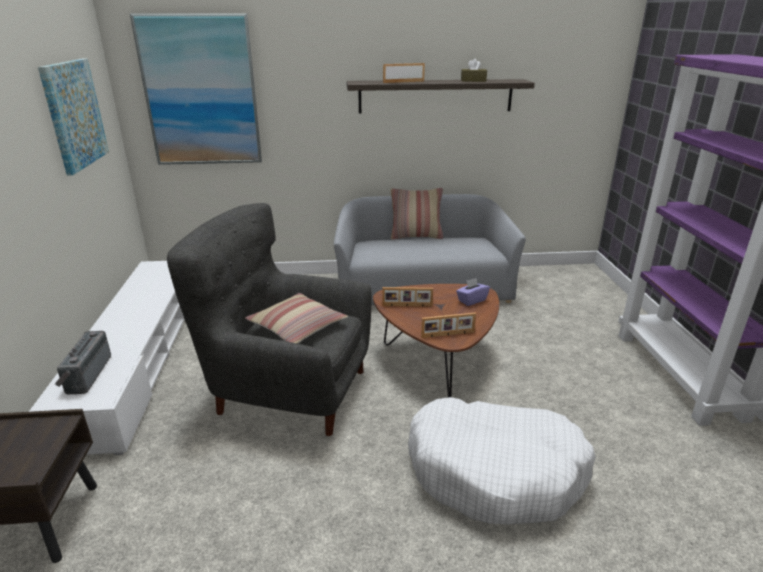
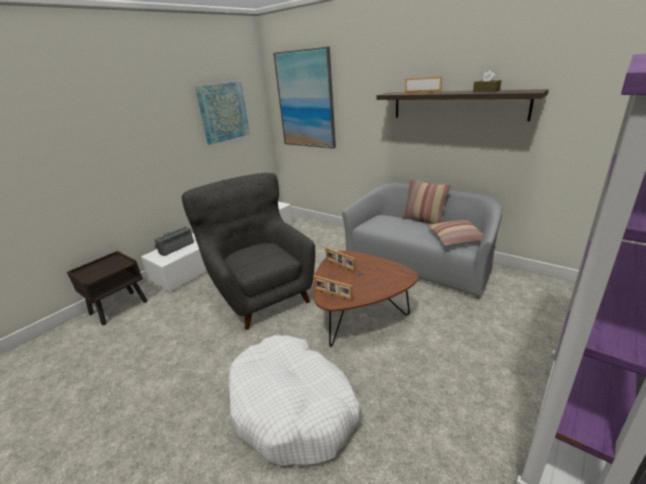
camera: 45 degrees right, 0 degrees up
pillow [245,293,348,344] -> pillow moved to [427,220,484,246]
purple tissue box [456,278,490,306] -> none

